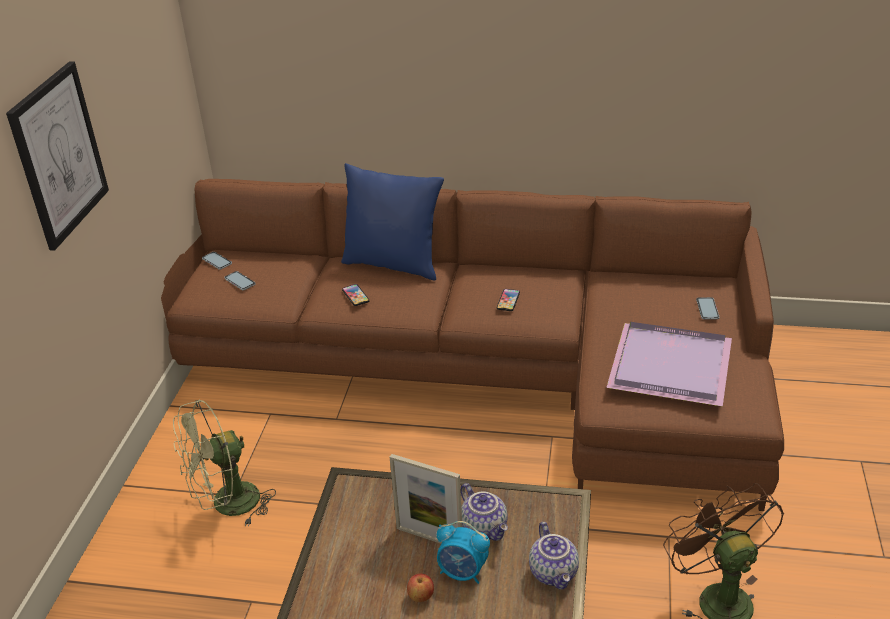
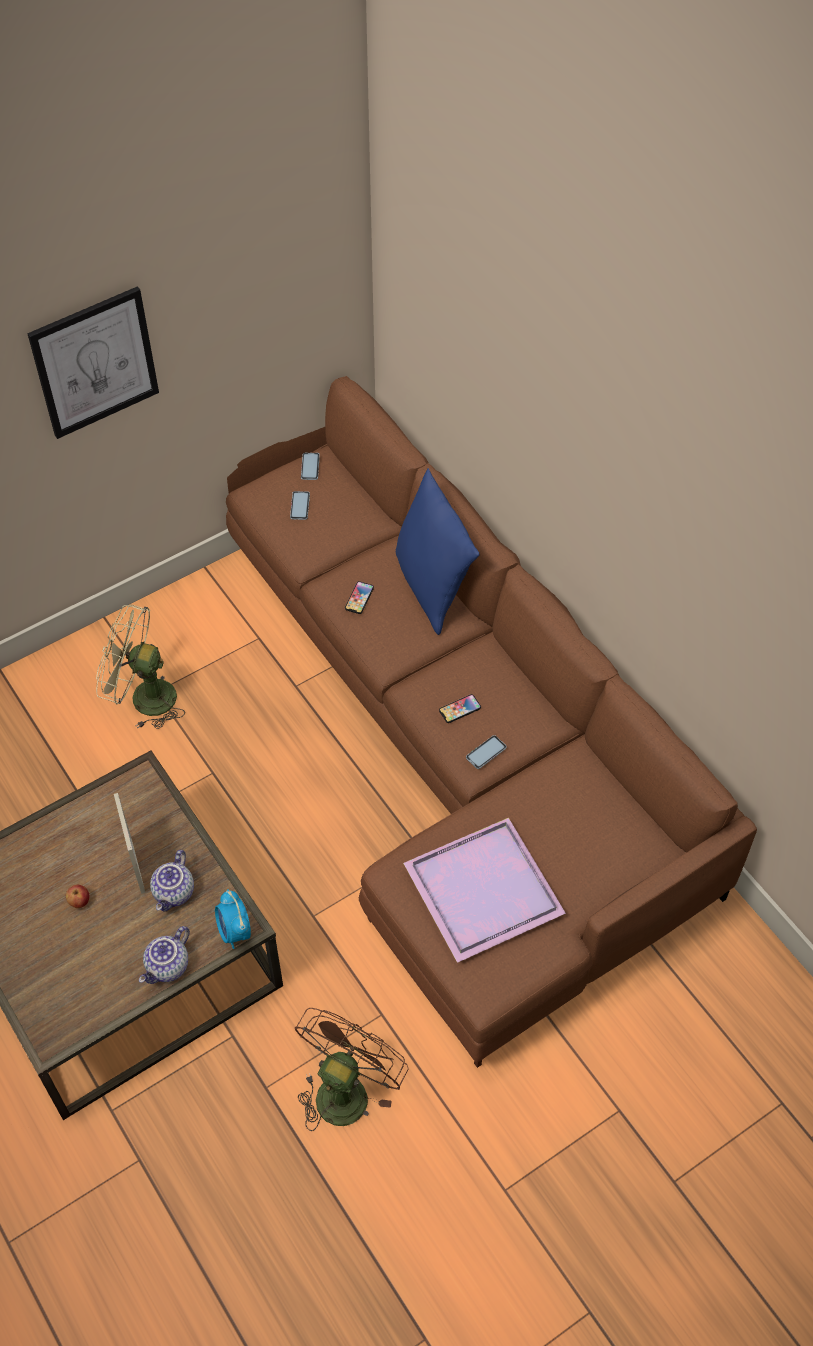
camera: 45 degrees right, 20 degrees up
alarm clock [437,521,490,584] -> alarm clock moved to [215,889,251,949]
phone [696,297,719,320] -> phone moved to [466,735,506,769]

